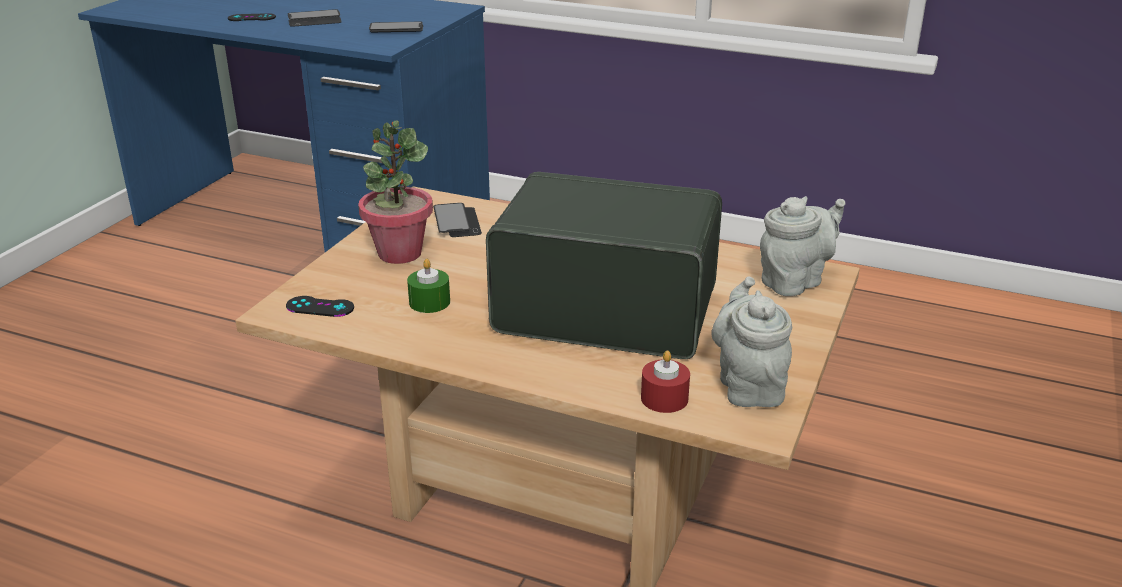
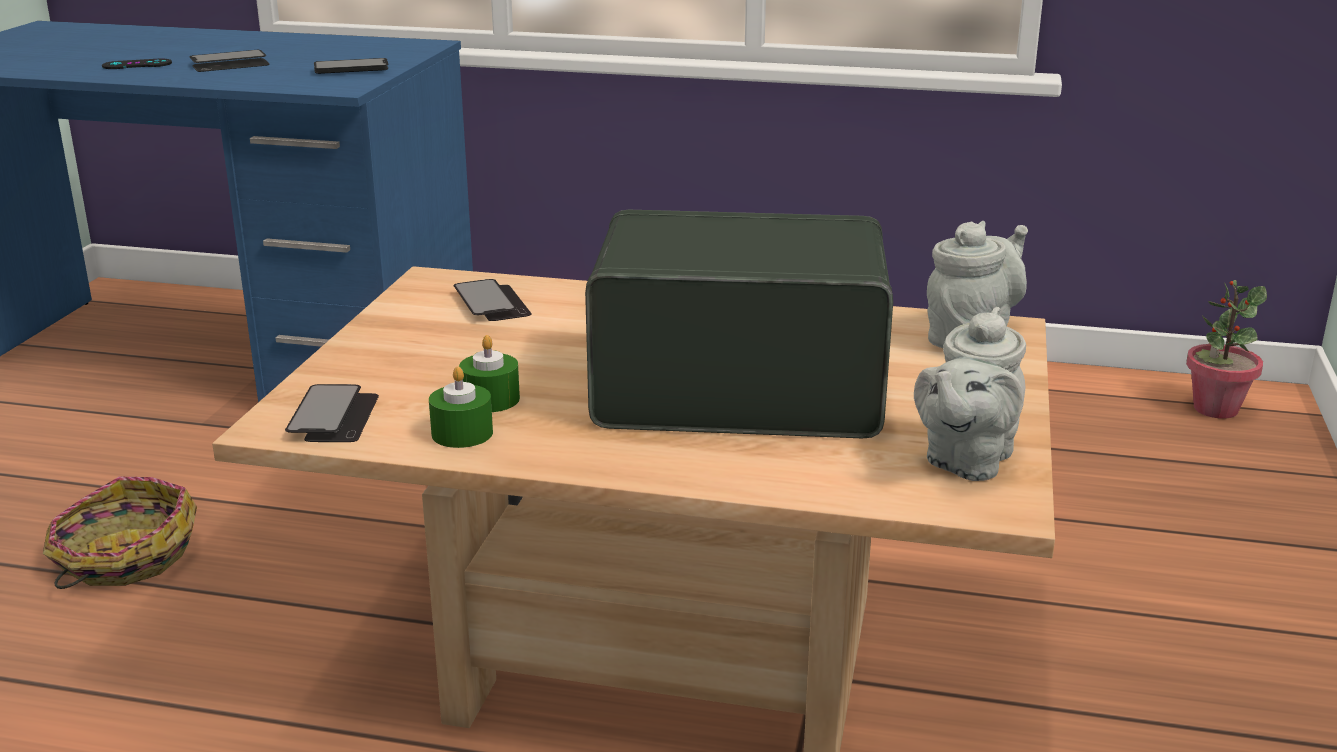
camera: 10 degrees left, 5 degrees down
black game controller [286,296,354,317] -> phone [285,384,379,442]
potted plant [358,121,433,264] -> potted plant moved to [1186,280,1267,419]
red candle [641,350,690,413] -> none
grey teapot [711,276,792,407] -> grey teapot turned 135 degrees counterclockwise [914,307,1026,481]
none -> basket [43,477,197,589]
none -> green candle [429,367,493,448]

